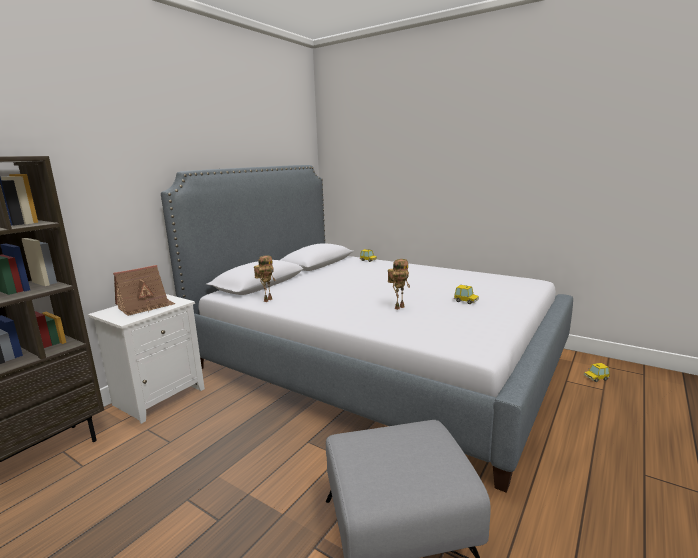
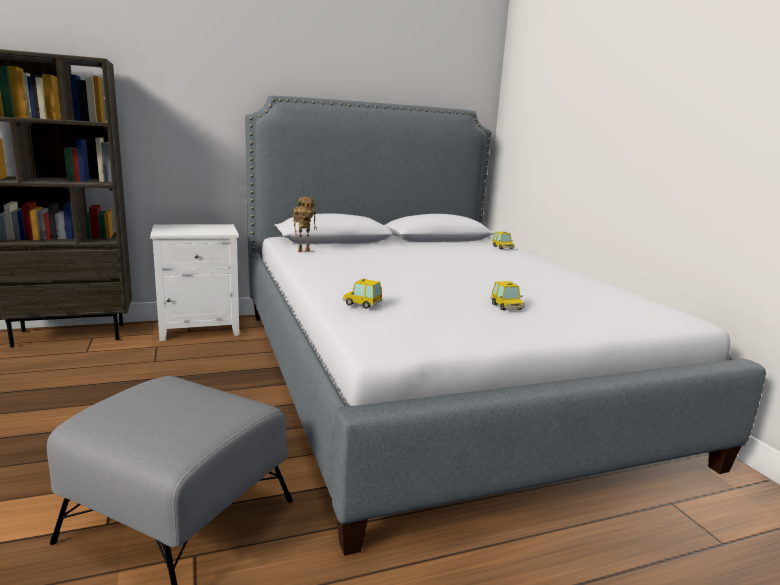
camera: 35 degrees right, 0 degrees up
toy house [113,265,175,316] -> none
toy robot [388,259,410,310] -> none
toy car [584,363,610,382] -> toy car moved to [343,279,383,309]

